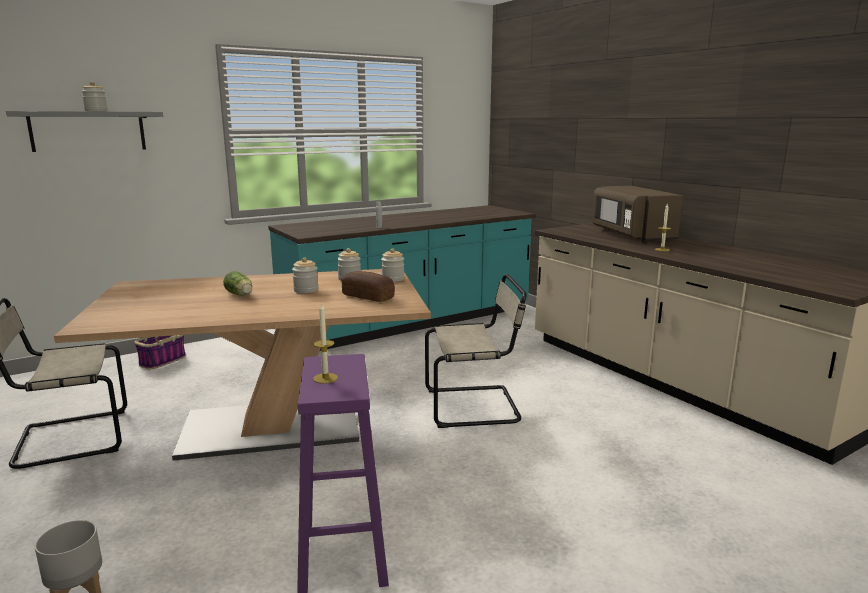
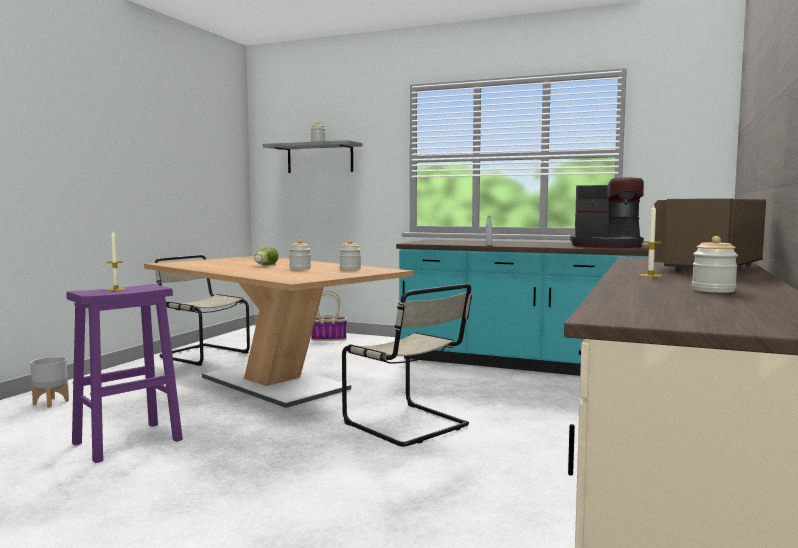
camera: 55 degrees right, 10 degrees down
bread [341,271,395,302] -> none
jar [381,248,405,282] -> jar moved to [692,236,738,293]
none -> coffee machine [570,178,644,248]

